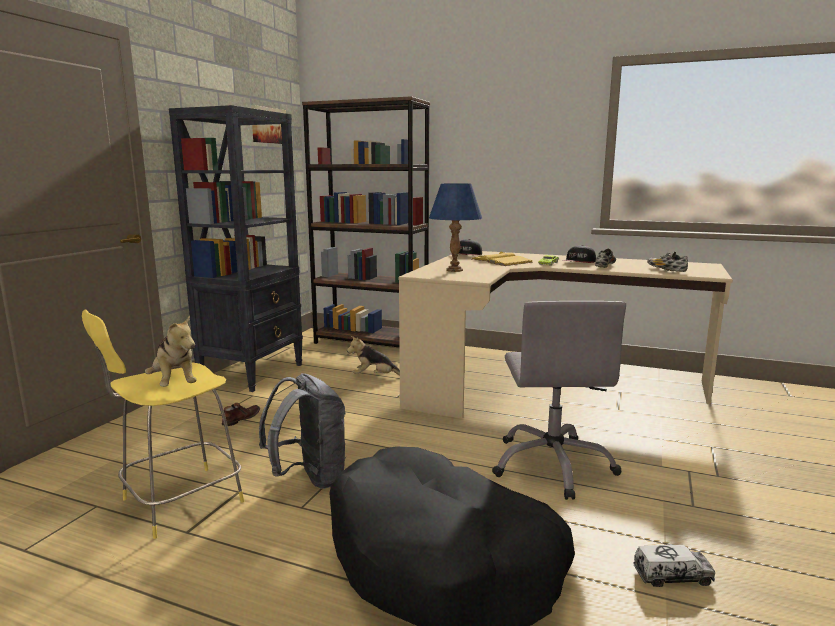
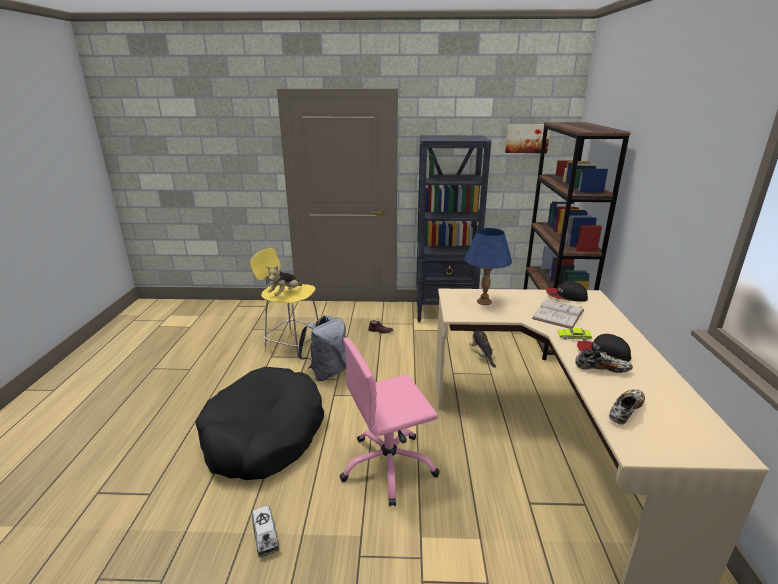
camera: 70 degrees right, 10 degrees up
yellow book [472,251,533,266] -> white book [532,300,585,329]
grey office chair [492,301,626,500] -> pink office chair [340,338,440,506]

